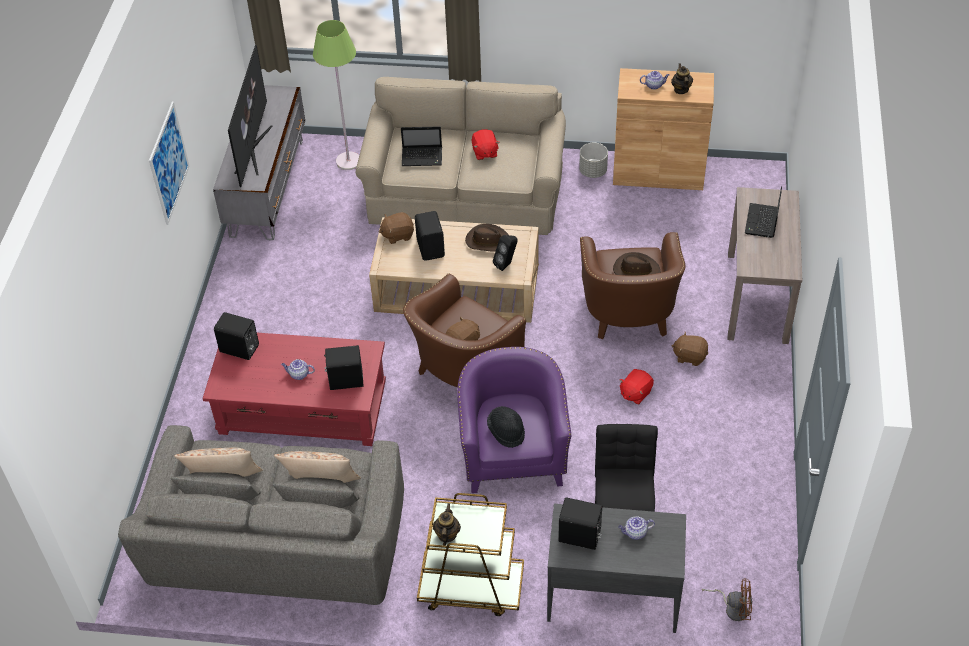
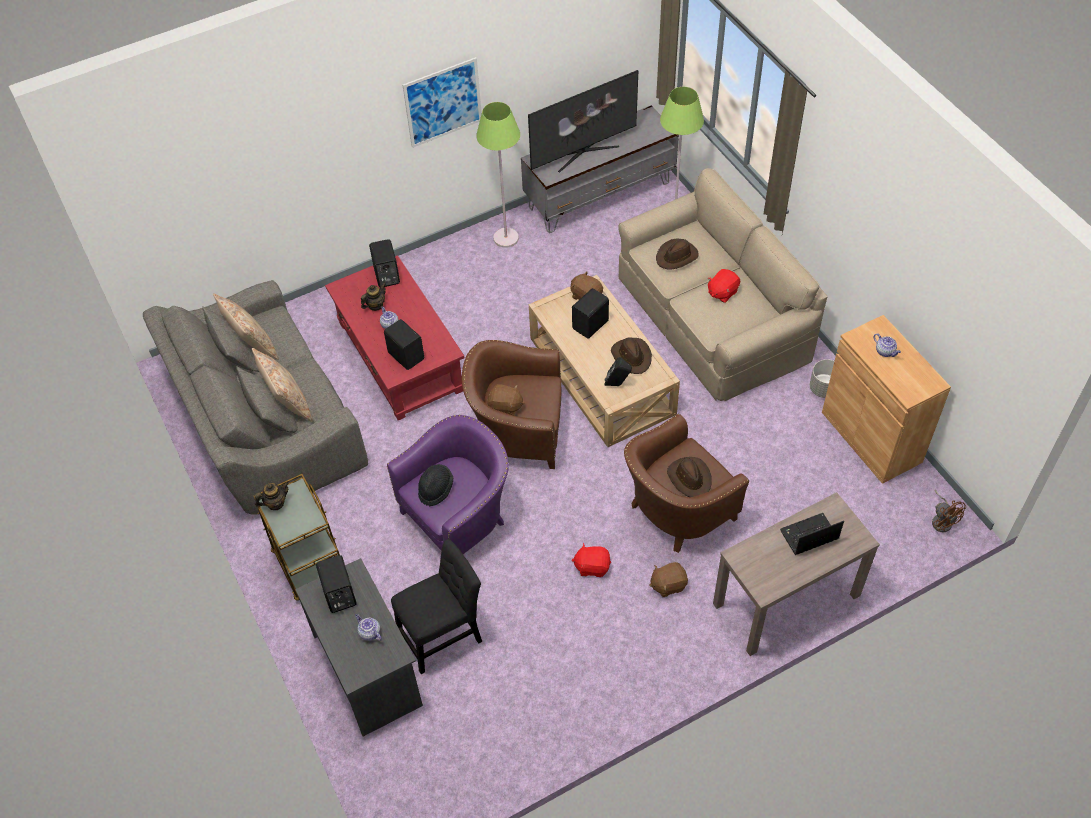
camera: 55 degrees right, 5 degrees up
laptop [401,126,442,166] -> brown hat [656,238,699,270]
teapot [671,63,693,94] -> teapot moved to [361,283,386,311]
brown plush toy [671,332,708,366] -> brown plush toy turned 90 degrees counterclockwise [649,562,688,597]
brown fan [702,579,752,621] -> brown fan moved to [932,490,966,532]
none -> green floor lamp [476,102,520,248]

